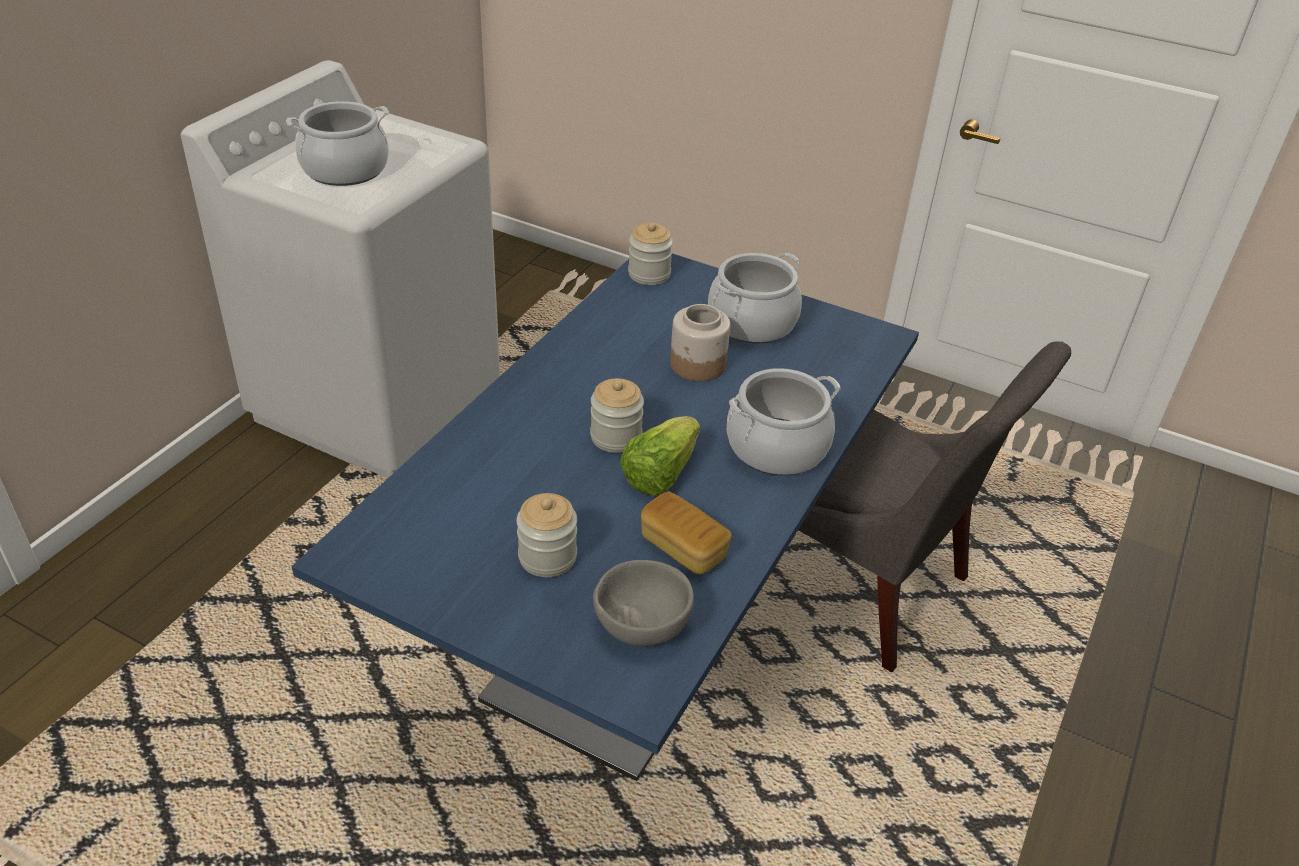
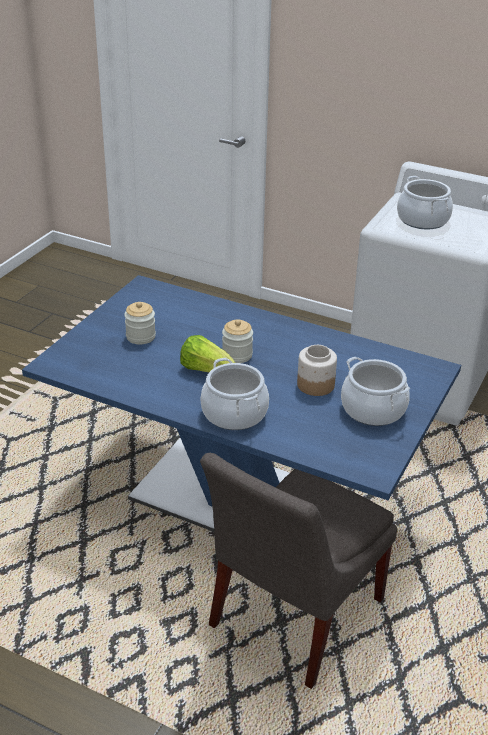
camera: 90 degrees right, 5 degrees down
grey bowl [593,560,694,646] -> none
jar [628,222,673,285] -> none
bread [641,492,732,574] -> none

